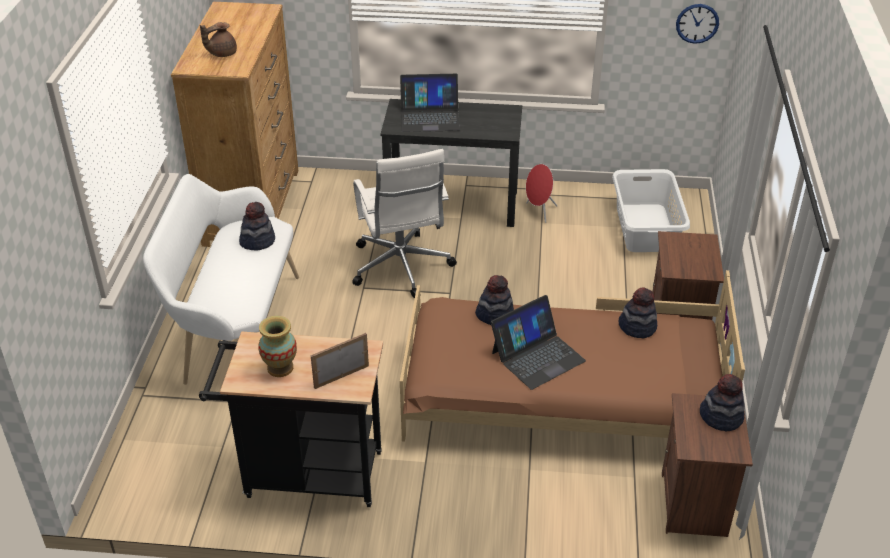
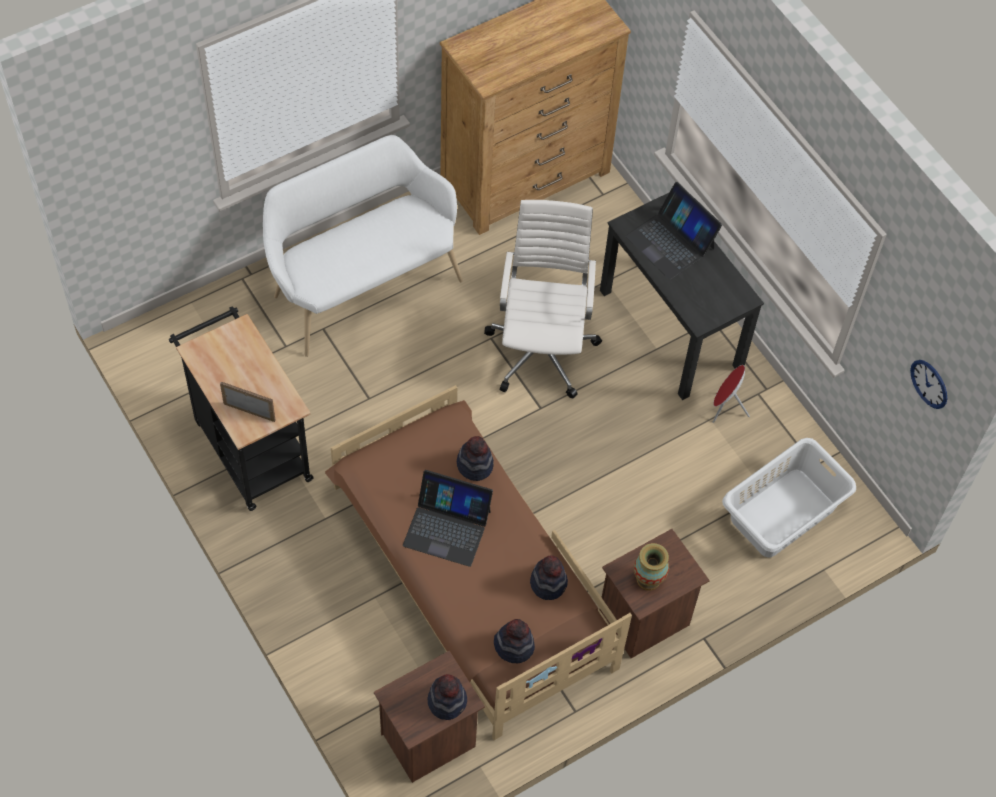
camera: 50 degrees right, 20 degrees up
brown teapot [200,22,237,57] -> none
hat [239,202,275,250] -> hat moved to [494,619,535,663]
vase [259,316,297,377] -> vase moved to [634,543,669,591]
white office chair [352,149,457,298] -> white office chair turned 150 degrees clockwise [484,200,602,398]

